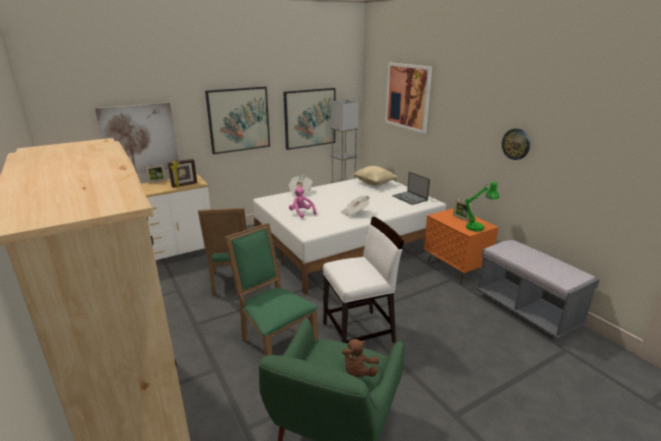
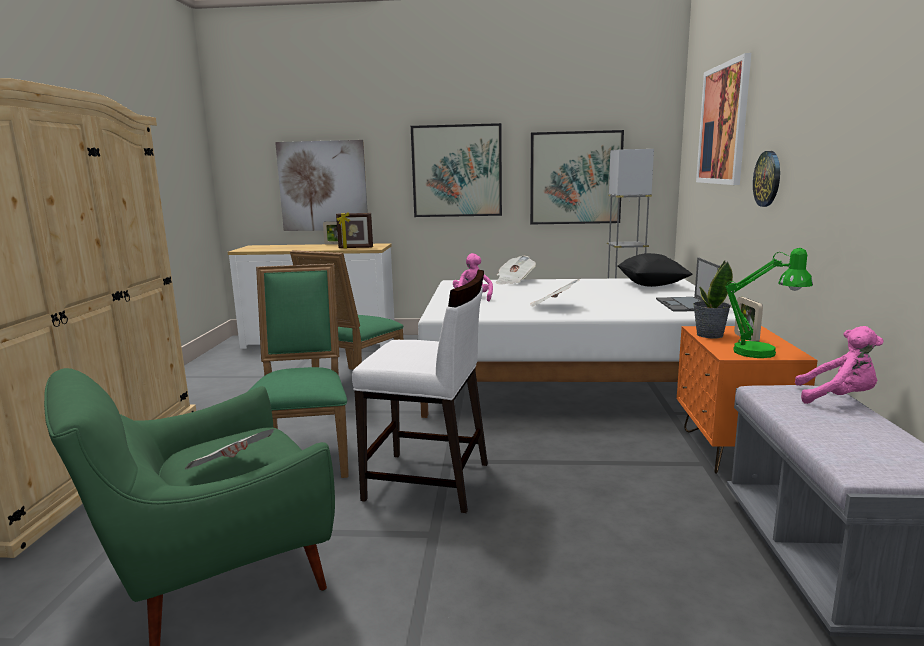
camera: 35 degrees right, 10 degrees down
brown plush toy [342,339,379,378] -> newspaper [185,429,275,470]
beige pillow [353,166,397,186] -> black pillow [617,253,693,287]
wall clock [502,129,530,160] -> wall clock moved to [753,151,780,207]
none -> potted plant [693,261,733,338]
none -> pink plush toy [795,326,883,404]

